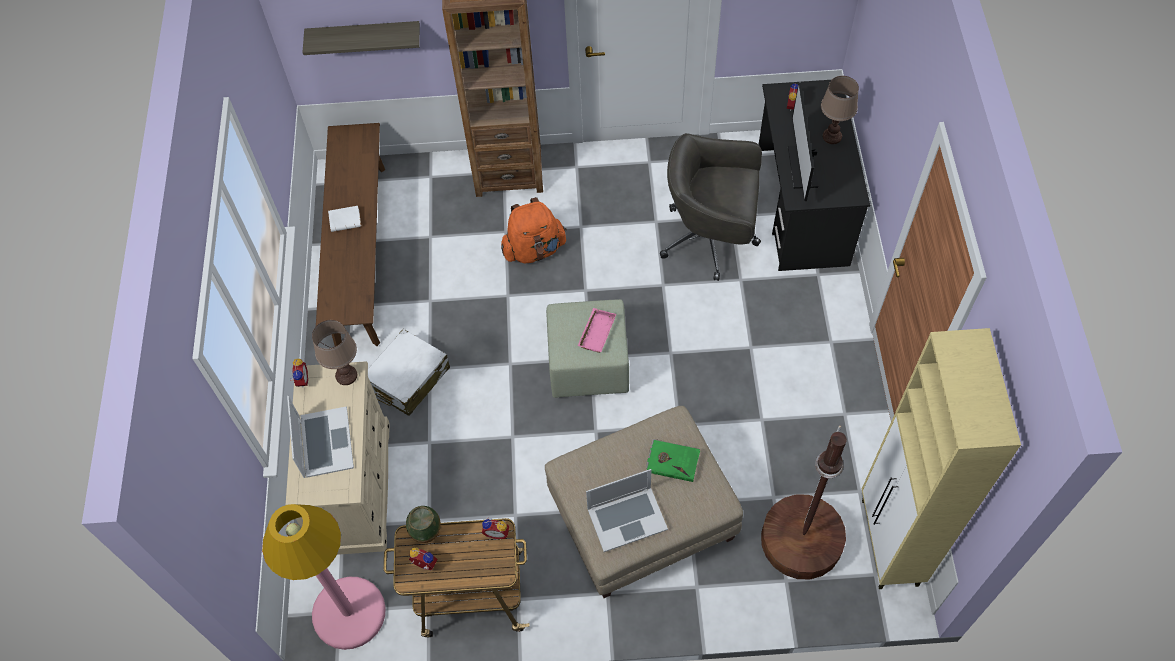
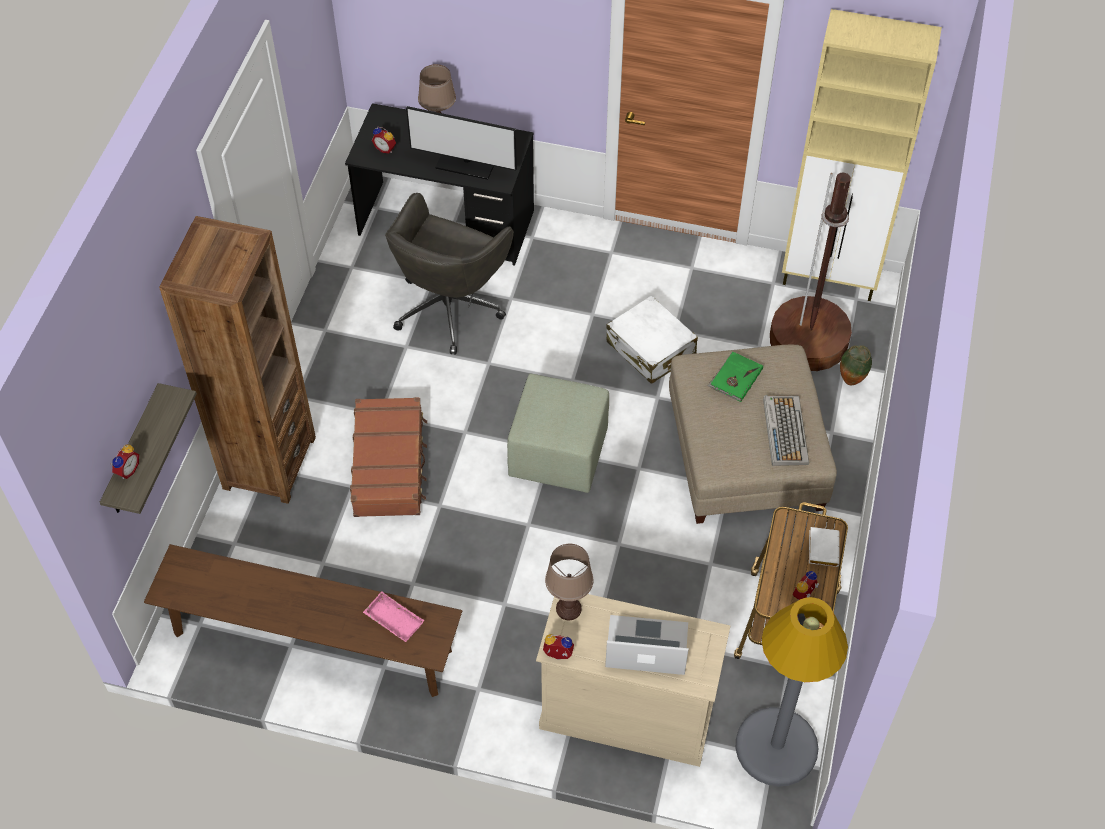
camera: 75 degrees left, 5 degrees down
pink floor lamp [262,504,386,650] -> grey floor lamp [736,597,848,786]
white book [328,206,361,232] -> white book moved to [809,527,840,567]
white suitcase [368,329,450,416] -> white suitcase moved to [606,296,698,384]
vase [406,506,441,543] -> vase moved to [840,346,872,385]
alarm clock [482,518,509,539] -> alarm clock moved to [110,444,139,479]
orange backpack [501,197,567,263] -> brown suitcase [350,397,427,517]
pink tray [578,308,616,353] -> pink tray moved to [363,591,424,642]
laptop [586,469,668,552] -> keyboard [763,395,809,466]

